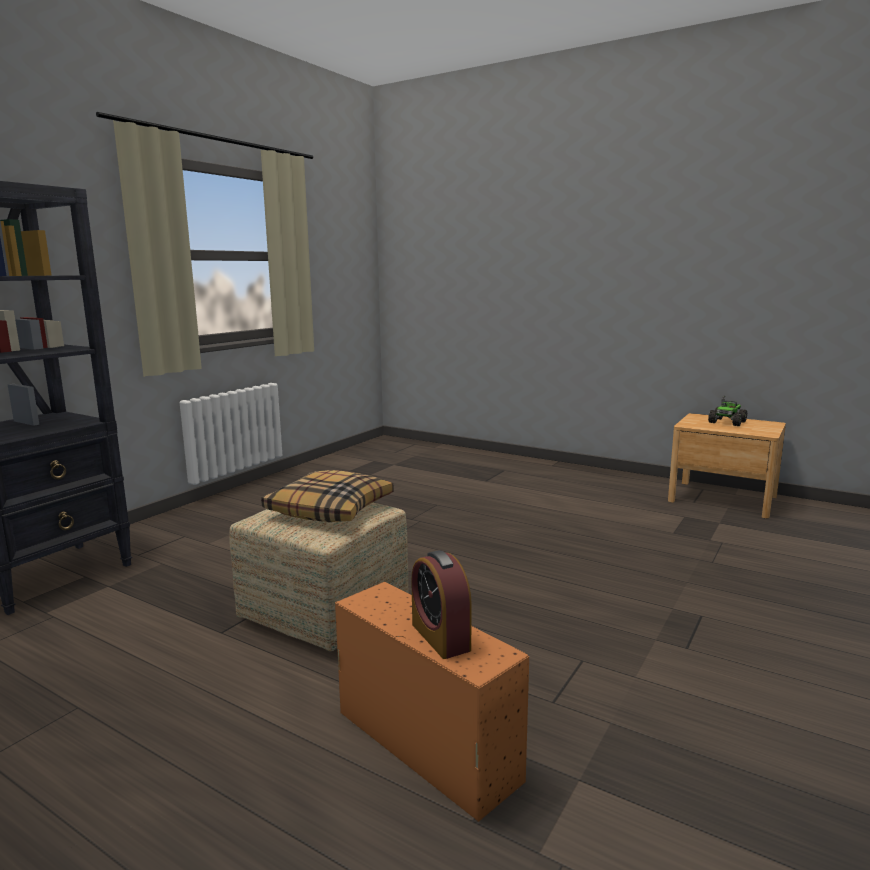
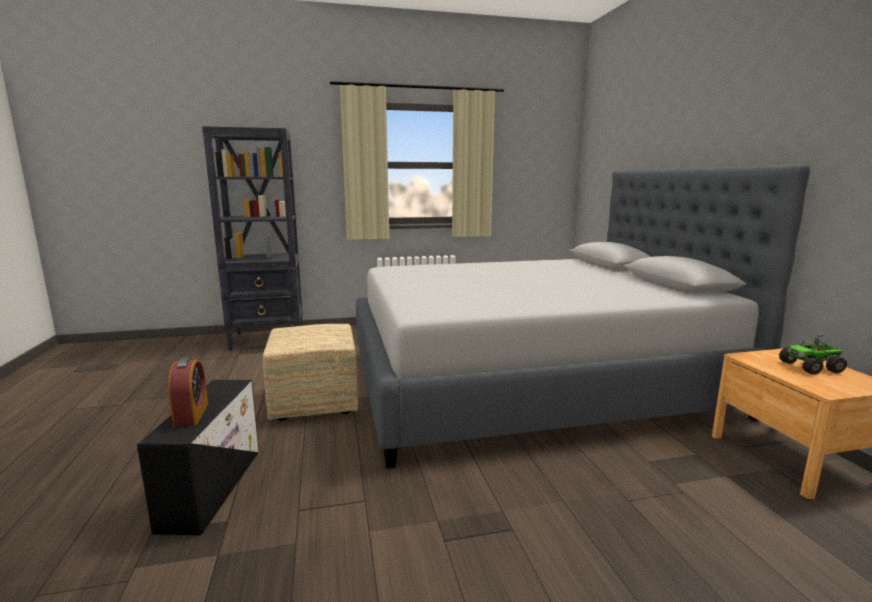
camera: 45 degrees right, 0 degrees up
pillow [261,470,394,522] -> none
orange storage box [335,582,529,822] -> black storage box [137,380,259,535]
alarm clock [411,550,472,659] -> alarm clock turned 150 degrees clockwise [168,357,208,428]
none -> grey bed [356,164,810,468]

